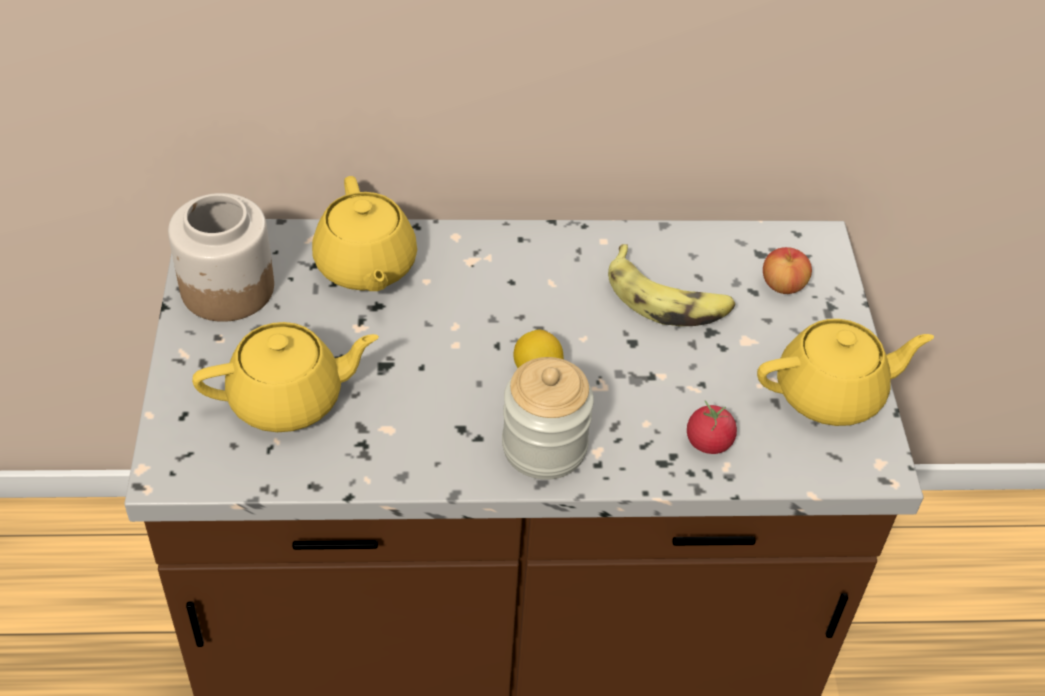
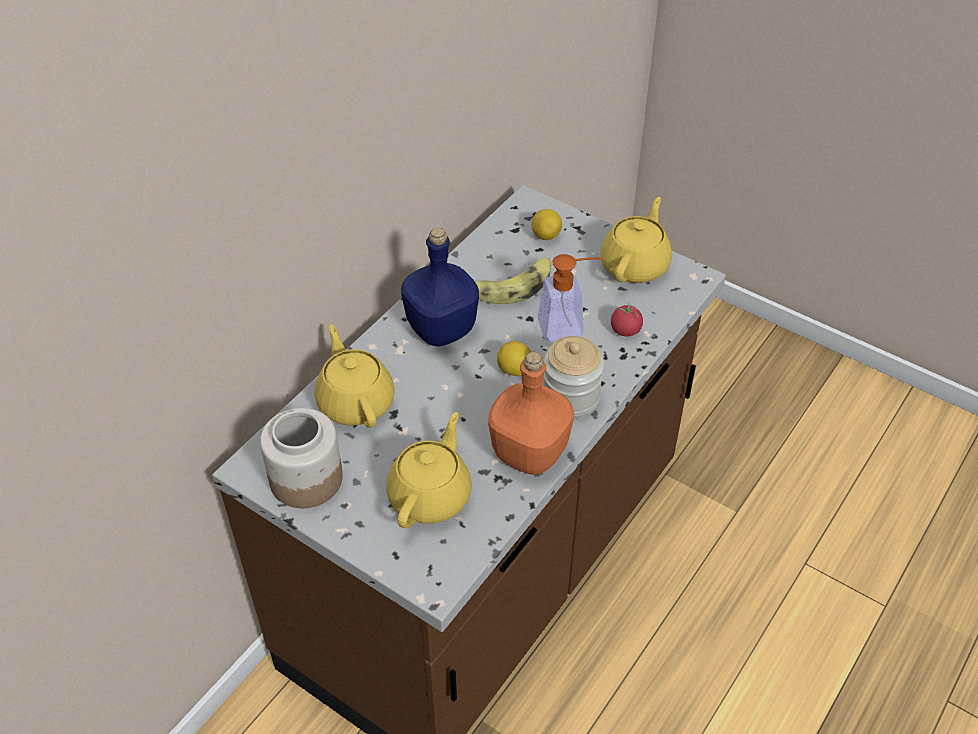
camera: 50 degrees left, 0 degrees up
yellow teapot [312,176,417,291] -> yellow teapot turned 135 degrees counterclockwise [315,325,395,428]
apple [763,247,812,294] -> lemon [531,209,562,240]
none -> blue bottle [401,228,479,347]
none -> orange bottle [488,352,574,475]
none -> soap dispenser [538,254,604,342]

